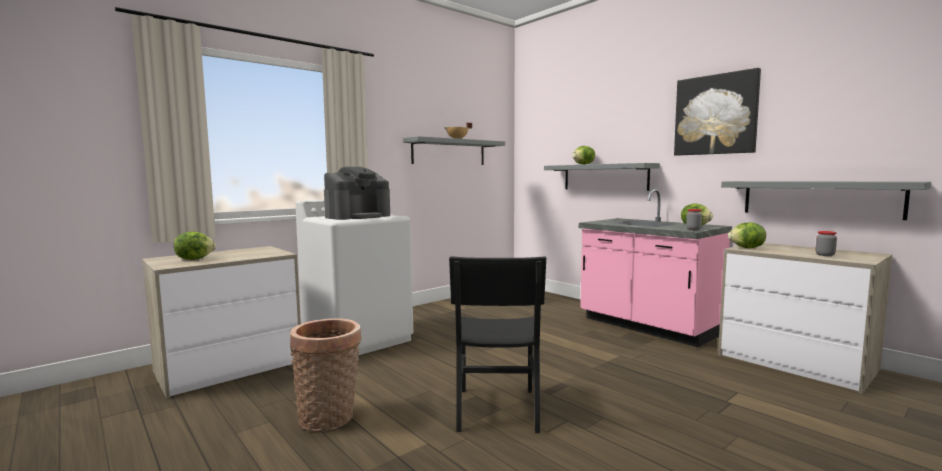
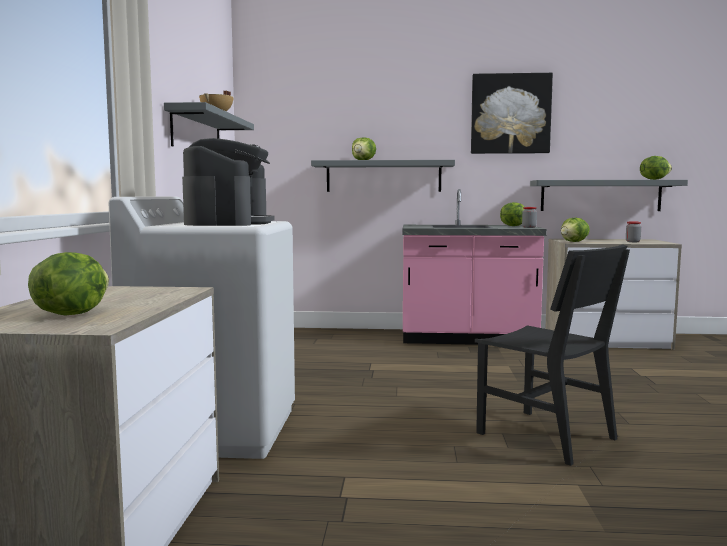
camera: 45 degrees left, 0 degrees up
basket [290,318,361,432] -> none
none -> lettuce [640,156,672,180]

